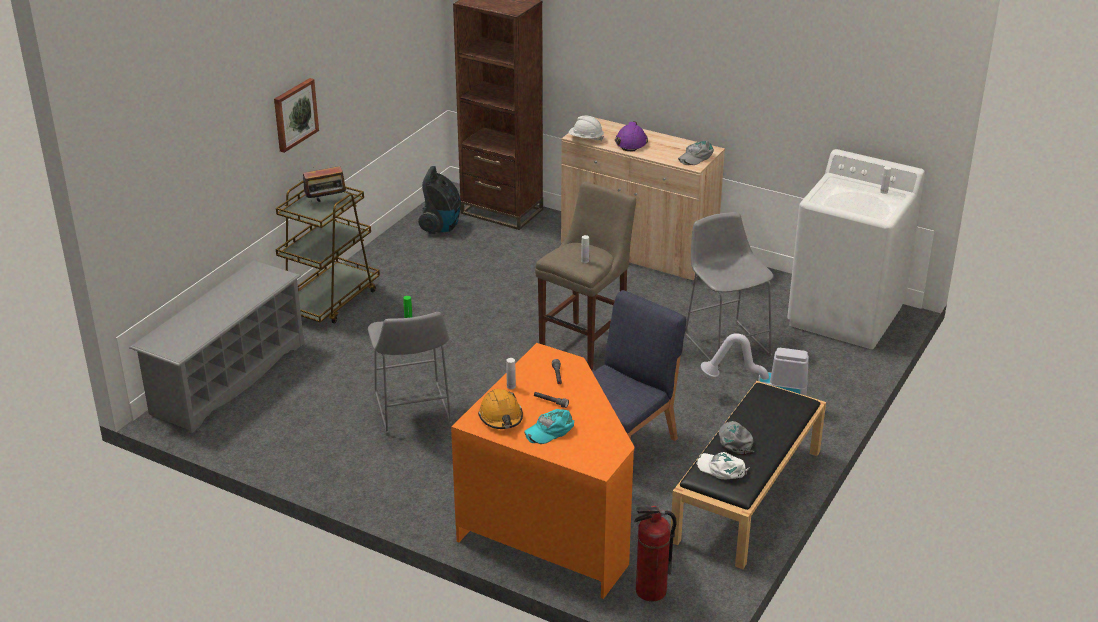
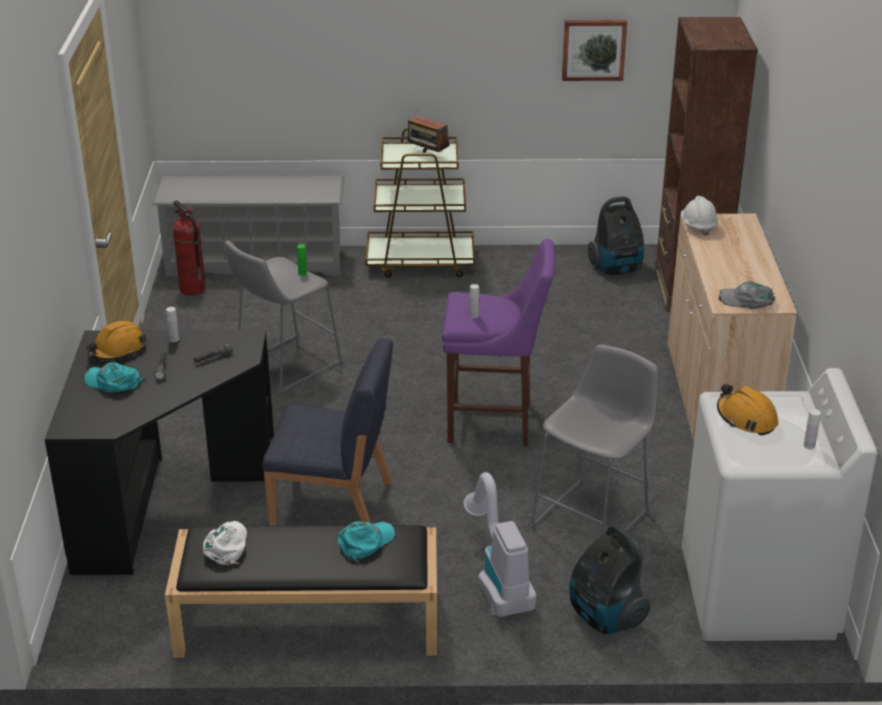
camera: 60 degrees right, 0 degrees up
picture [274,78,319,153] -> picture moved to [562,20,627,81]
orange desk [451,343,634,599] -> black desk [45,330,274,575]
beige stool [535,182,636,370] -> purple stool [442,239,555,446]
purple hard hat [615,121,648,151] -> none
fire extinguisher [634,506,676,601] -> fire extinguisher moved to [173,200,206,296]
grey cap [718,421,754,455] -> none
none -> turquoise cap [338,521,395,563]
none -> vacuum cleaner [569,524,651,634]
none -> orange hard hat [717,384,778,436]

